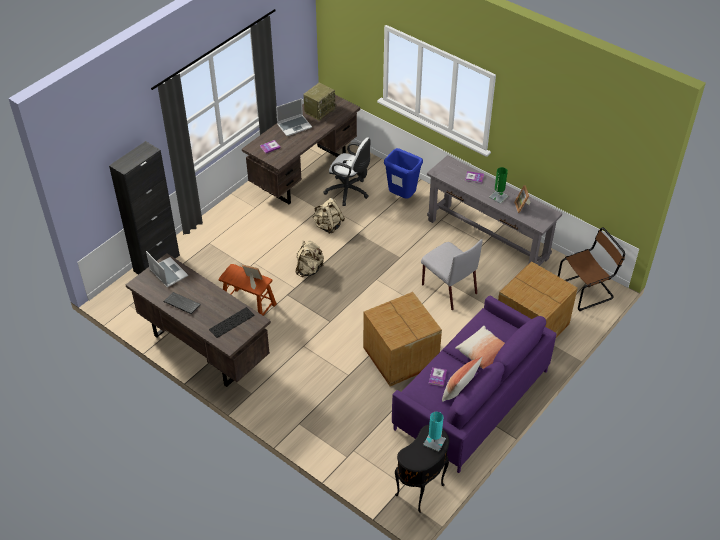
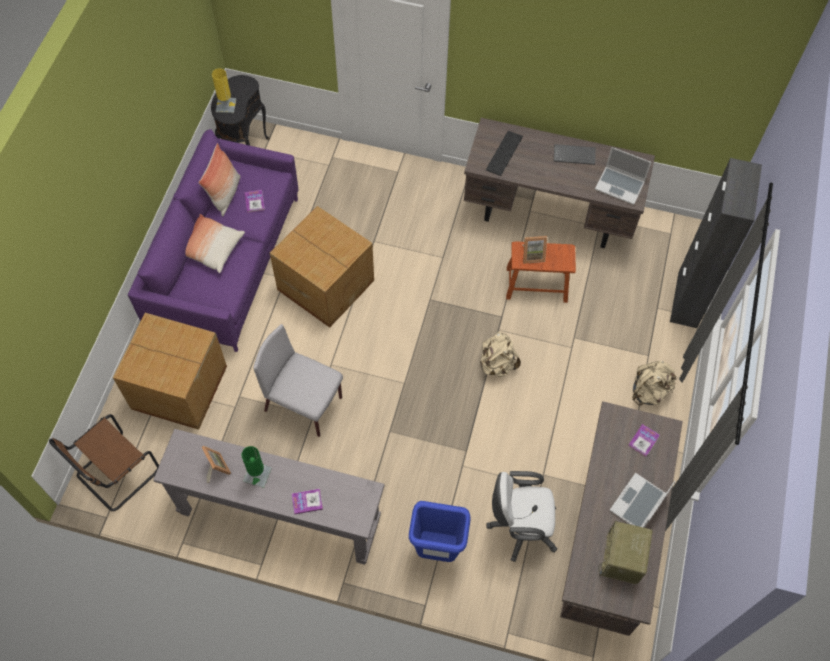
camera: 155 degrees right, 15 degrees up
beige backpack [312,198,345,234] -> beige backpack moved to [632,361,677,405]
turquoise table lamp [423,412,446,452] -> yellow table lamp [212,69,236,113]

